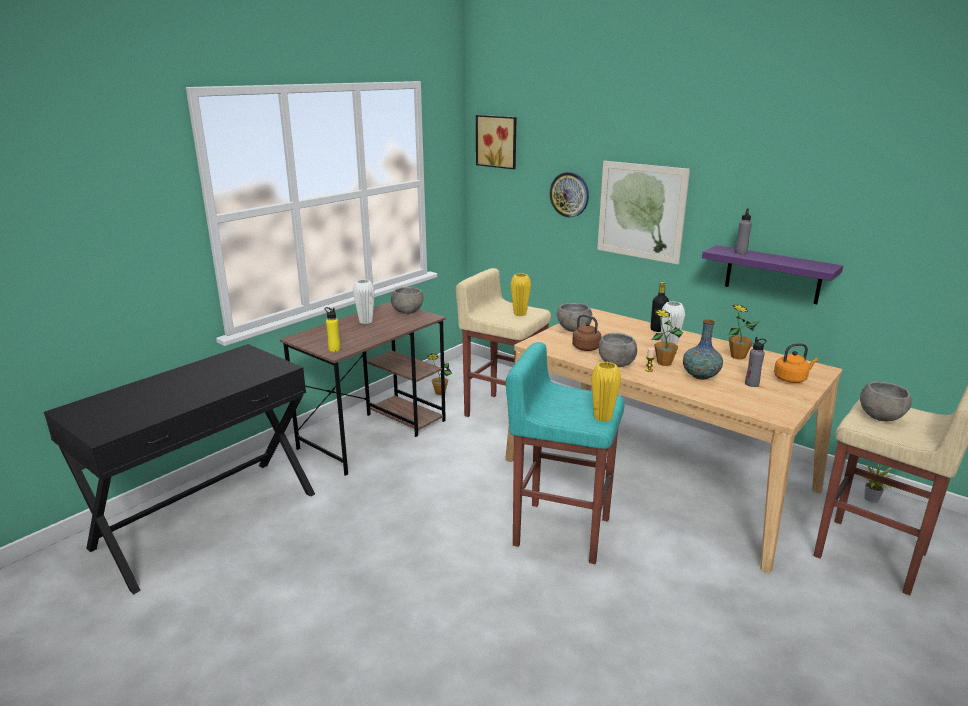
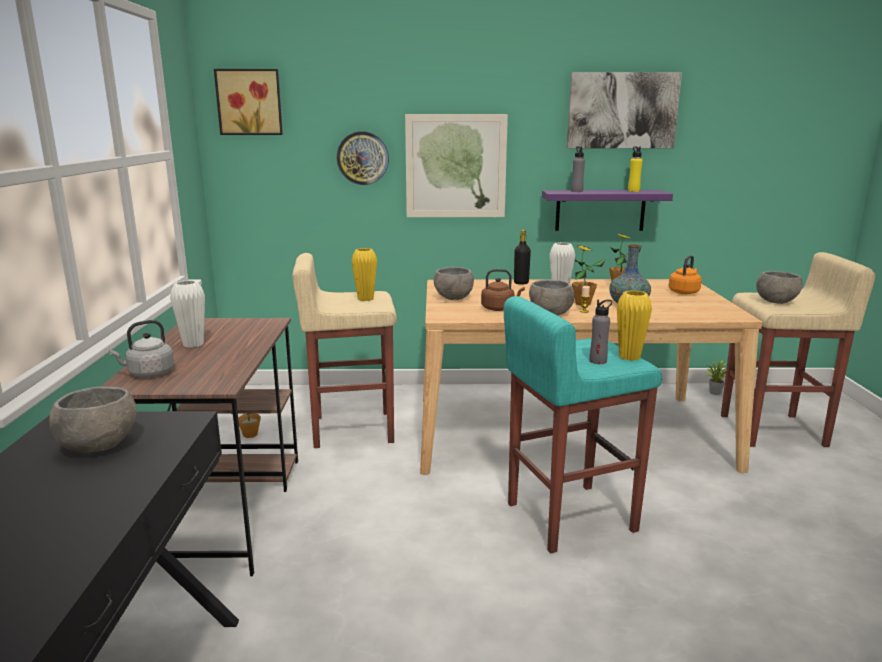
camera: 40 degrees left, 5 degrees down
yellow bottle [325,307,341,352] -> yellow bottle moved to [628,147,643,192]
grey bowl [391,287,423,314] -> grey bowl moved to [49,387,136,453]
grey bottle [745,337,767,387] -> grey bottle moved to [589,300,612,364]
none -> grey kettle [109,320,174,377]
none -> picture [567,72,682,148]

